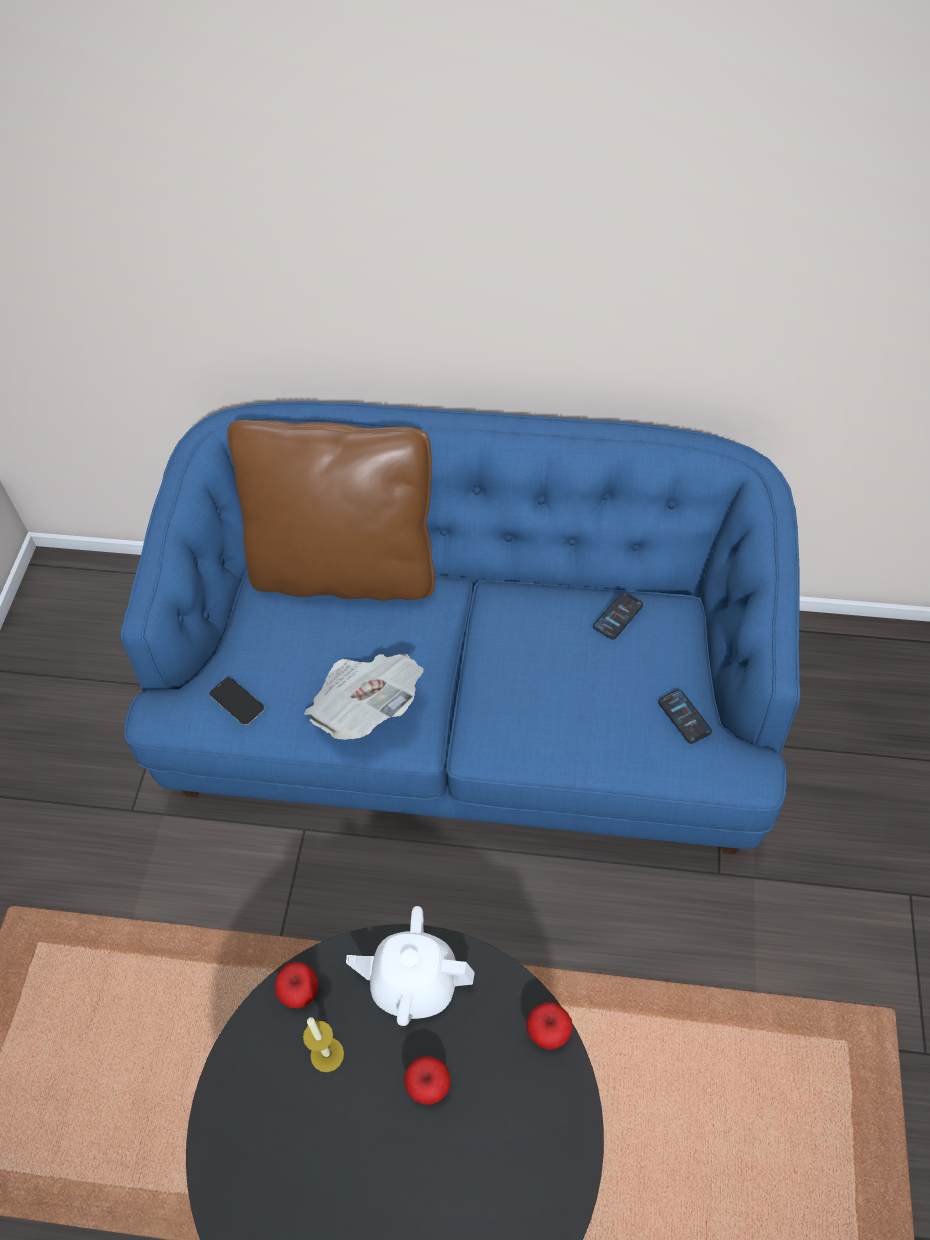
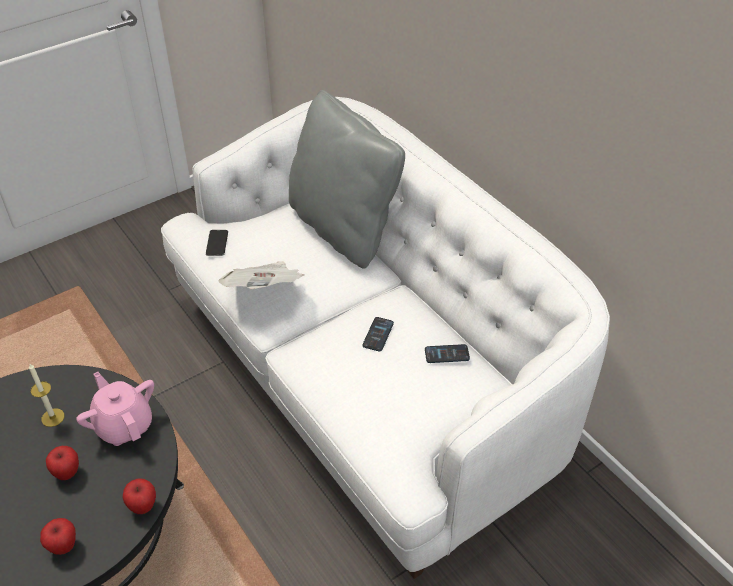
camera: 45 degrees right, 10 degrees down
blue sofa [121,402,800,854] -> white sofa [161,97,610,579]
brown pillow [227,420,435,601] -> grey pillow [289,90,405,269]
apple [275,962,318,1008] -> apple moved to [40,518,76,555]
white teapot [346,906,475,1026] -> pink teapot [76,372,154,446]
phone [658,689,712,744] -> phone moved to [363,317,394,351]

